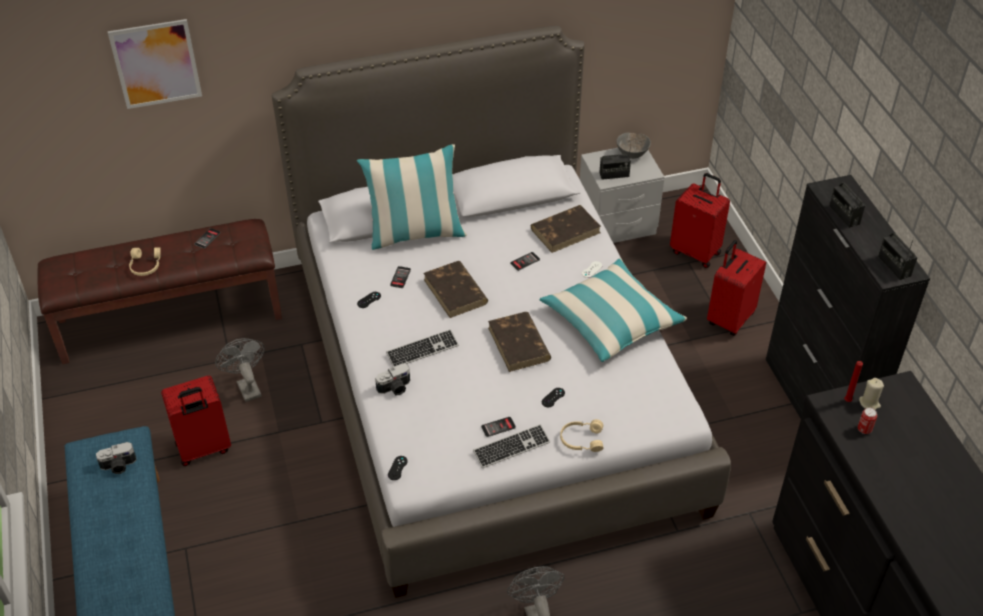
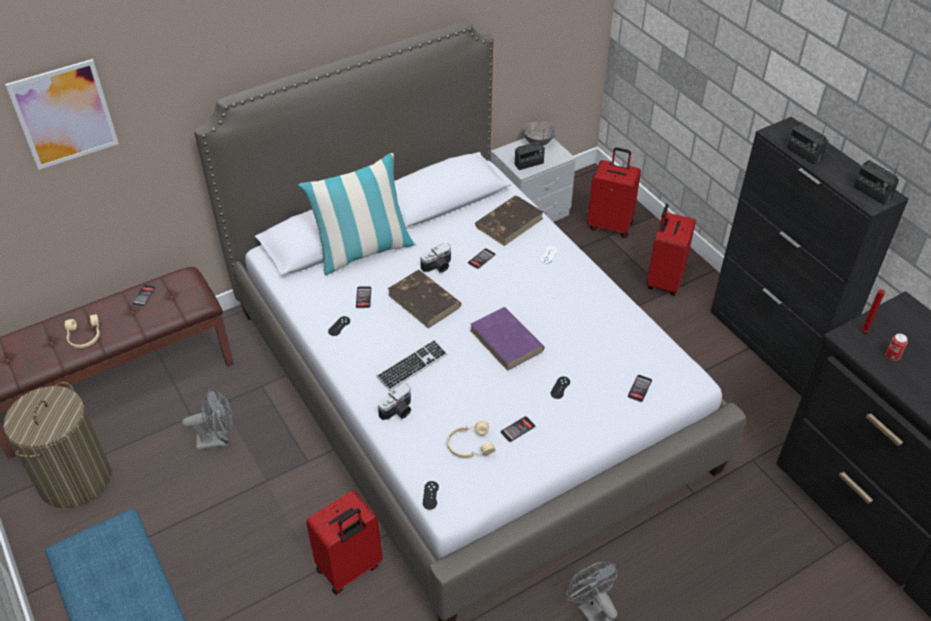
camera: 15 degrees left, 0 degrees up
camera [96,442,137,474] -> camera moved to [421,243,451,273]
red suitcase [161,376,231,466] -> red suitcase moved to [306,490,383,595]
grey fan [215,338,265,402] -> grey fan turned 120 degrees clockwise [182,388,233,451]
keyboard [473,424,550,468] -> none
brown book [488,312,551,372] -> purple book [470,307,545,371]
pillow [539,258,687,362] -> none
beige headphones [560,419,604,452] -> beige headphones moved to [447,421,496,458]
beige candle [859,378,884,410] -> none
none -> laundry basket [4,382,110,508]
none -> phone [628,375,652,402]

